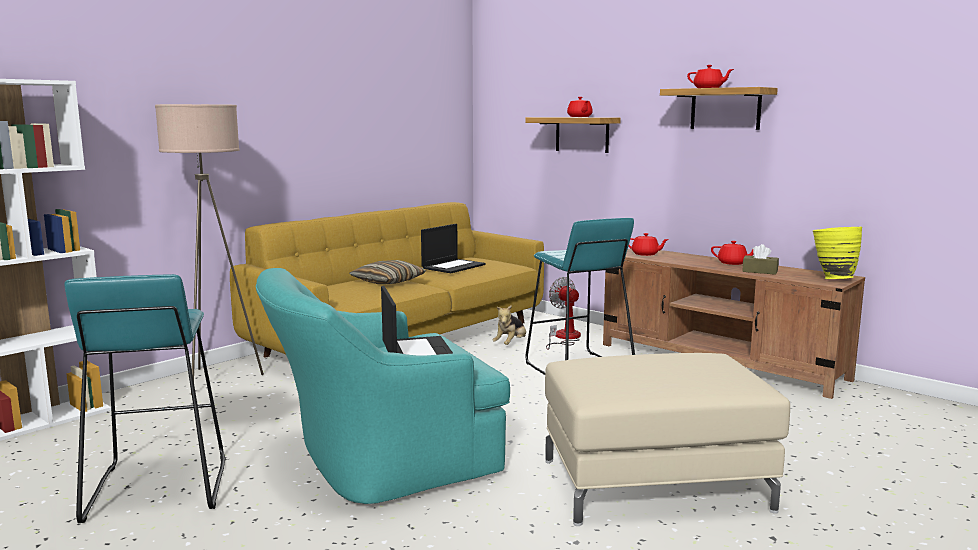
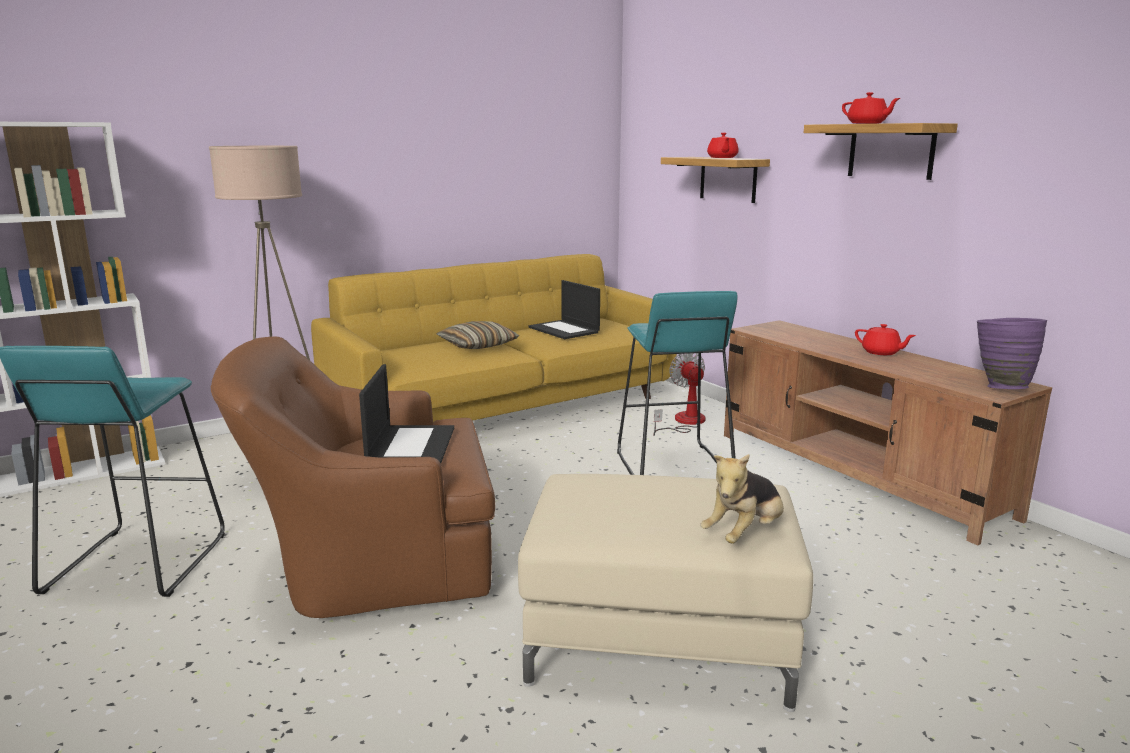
camera: 15 degrees right, 5 degrees up
turquoise armchair [256,268,510,504] -> brown armchair [211,336,495,618]
laptop [421,224,486,273] -> laptop turned 90 degrees clockwise [528,280,600,339]
plush toy [492,306,526,345] -> plush toy moved to [700,454,784,543]
red teapot [628,233,669,256] -> none
brown tissue box [742,244,779,275] -> none
yellow vase [813,227,862,279] -> purple vase [976,318,1047,389]

